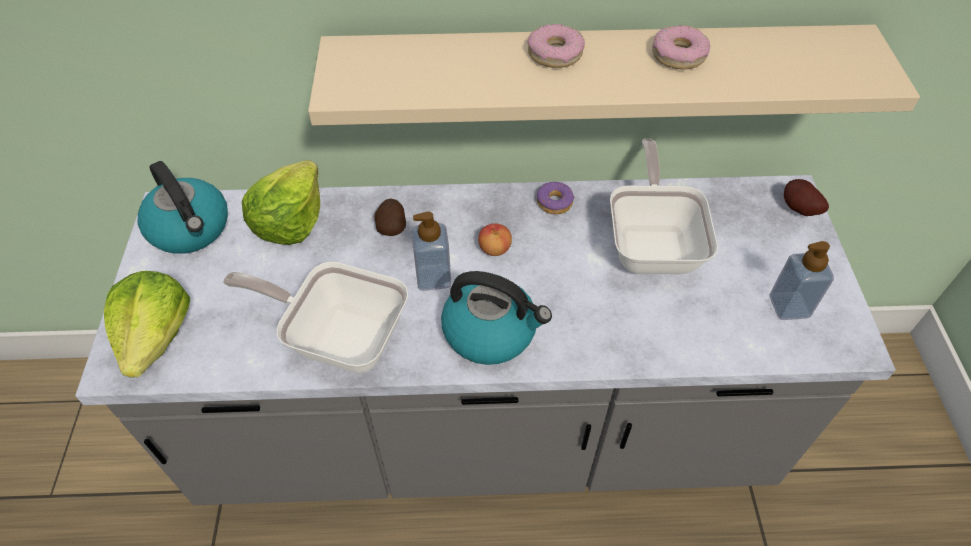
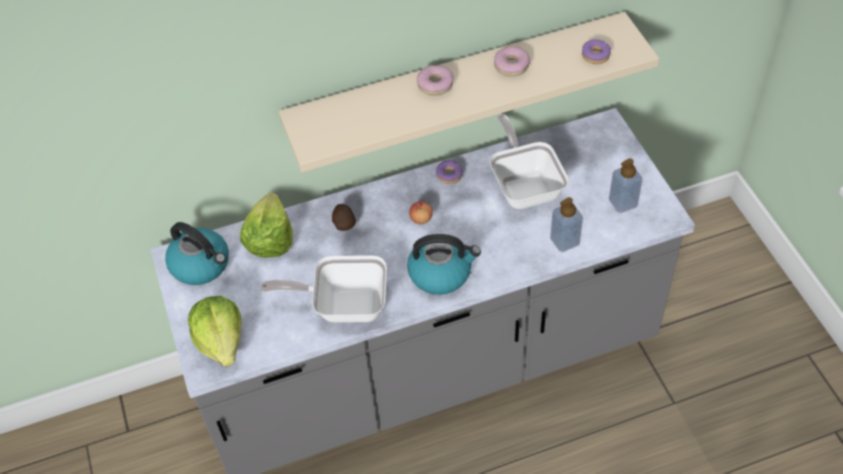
camera: 15 degrees left, 0 degrees up
soap dispenser [411,211,451,291] -> soap dispenser moved to [550,197,583,252]
potato [784,179,829,216] -> none
none -> donut [582,39,611,64]

